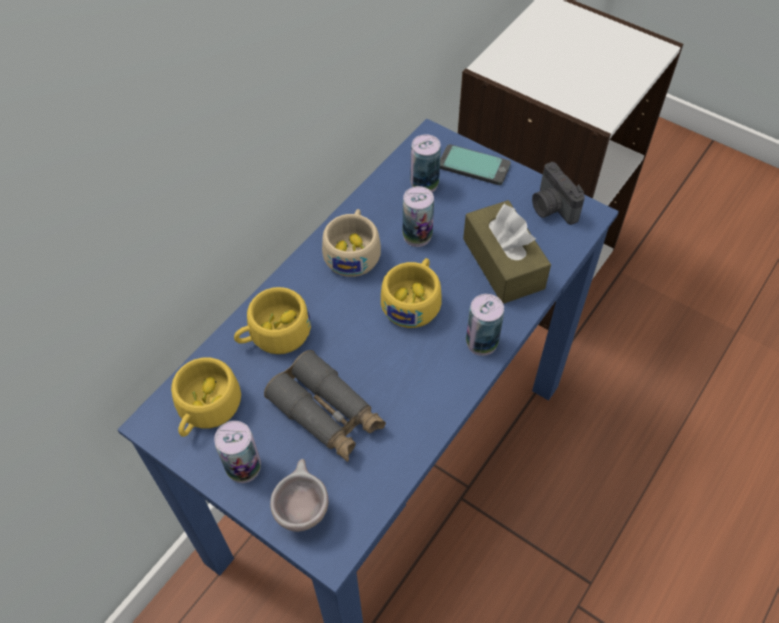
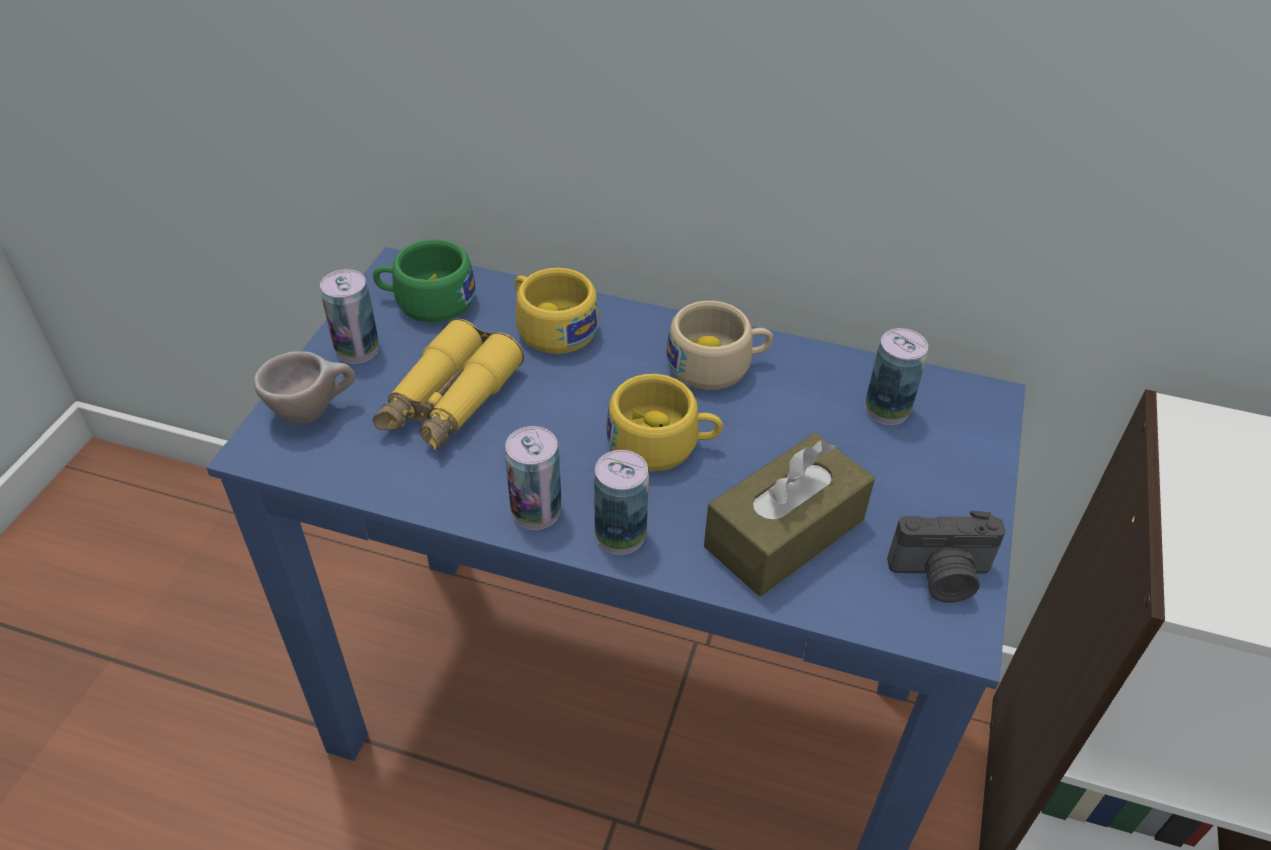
camera: 70 degrees right, 10 degrees down
yellow cup [171,358,241,437] -> green cup [373,239,476,322]
grey binoculars [264,350,386,462] -> yellow binoculars [373,319,524,451]
can [403,186,434,247] -> can moved to [505,426,561,530]
phone [440,144,511,185] -> none
camera [532,162,585,225] -> camera turned 135 degrees counterclockwise [887,510,1006,603]

